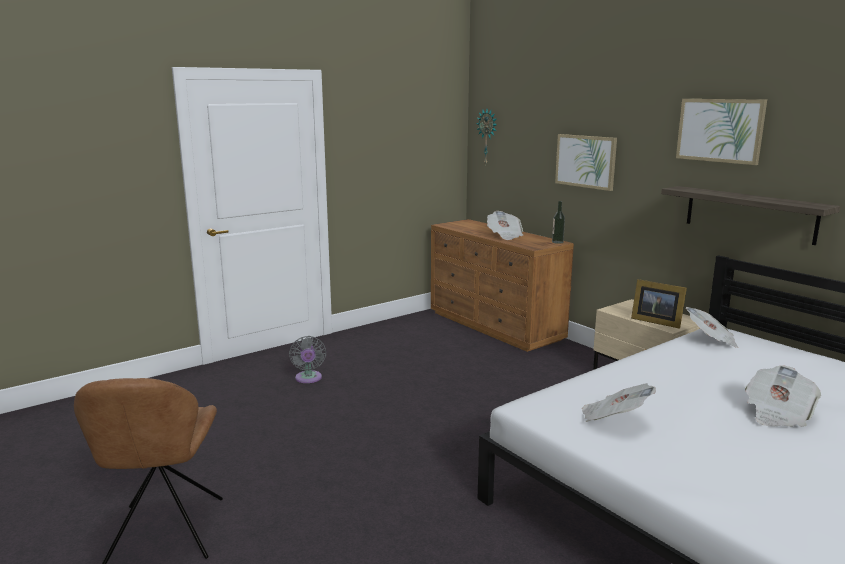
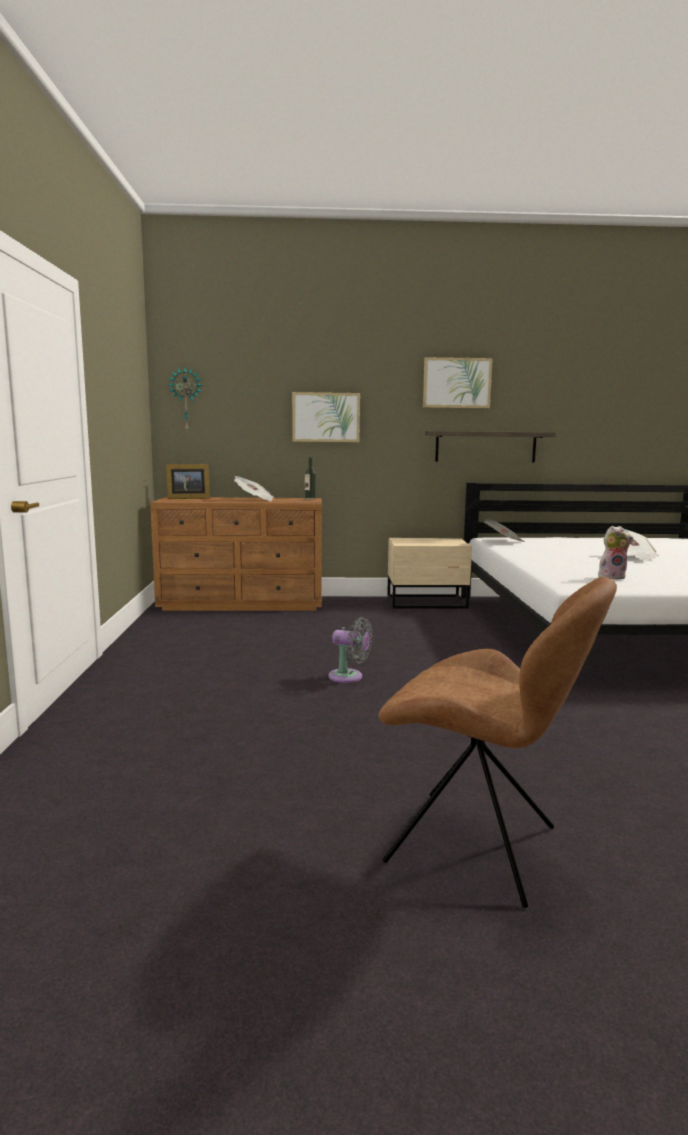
camera: 55 degrees left, 5 degrees down
grey fan [289,336,326,383] -> grey fan moved to [329,617,372,683]
newspaper [582,383,656,422] -> plush toy [599,526,633,580]
picture frame [631,279,687,329] -> picture frame moved to [166,464,210,499]

